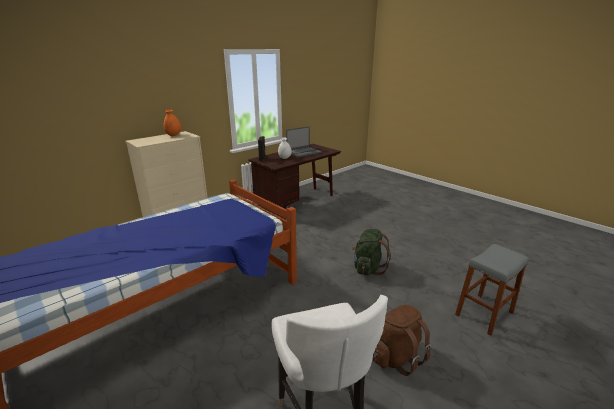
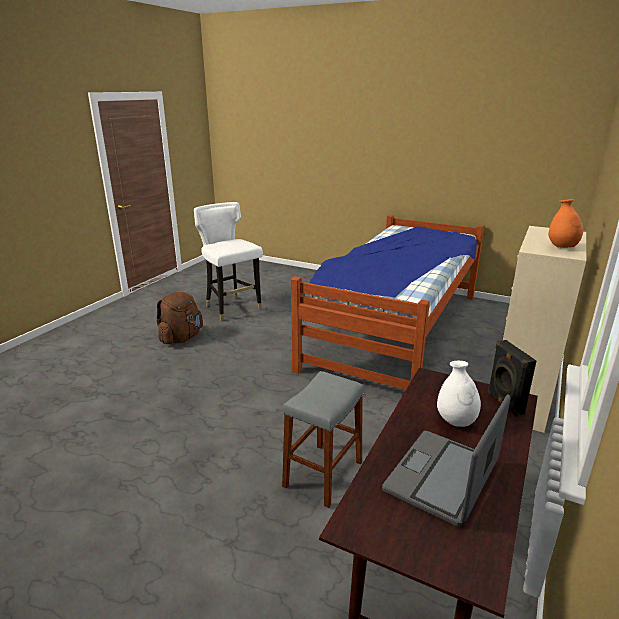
camera: 160 degrees right, 0 degrees up
green backpack [352,229,391,276] -> none
grey stool [455,244,528,336] -> grey stool moved to [282,371,364,508]

